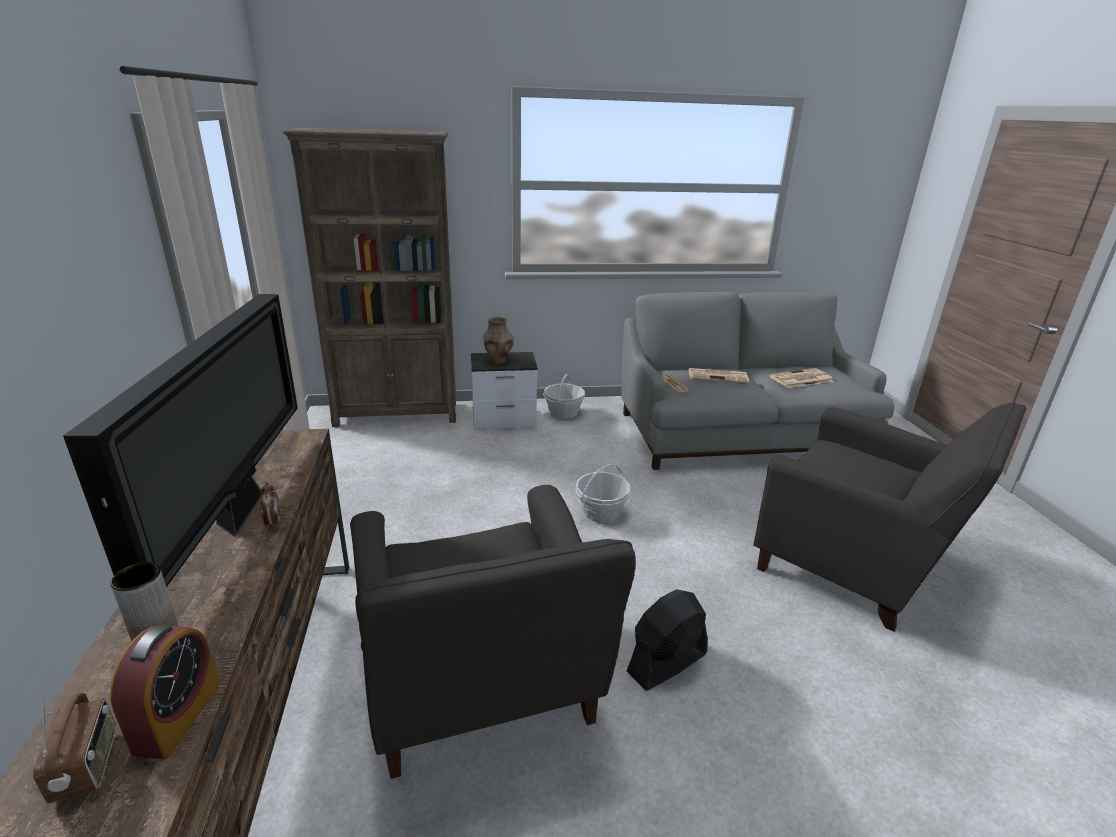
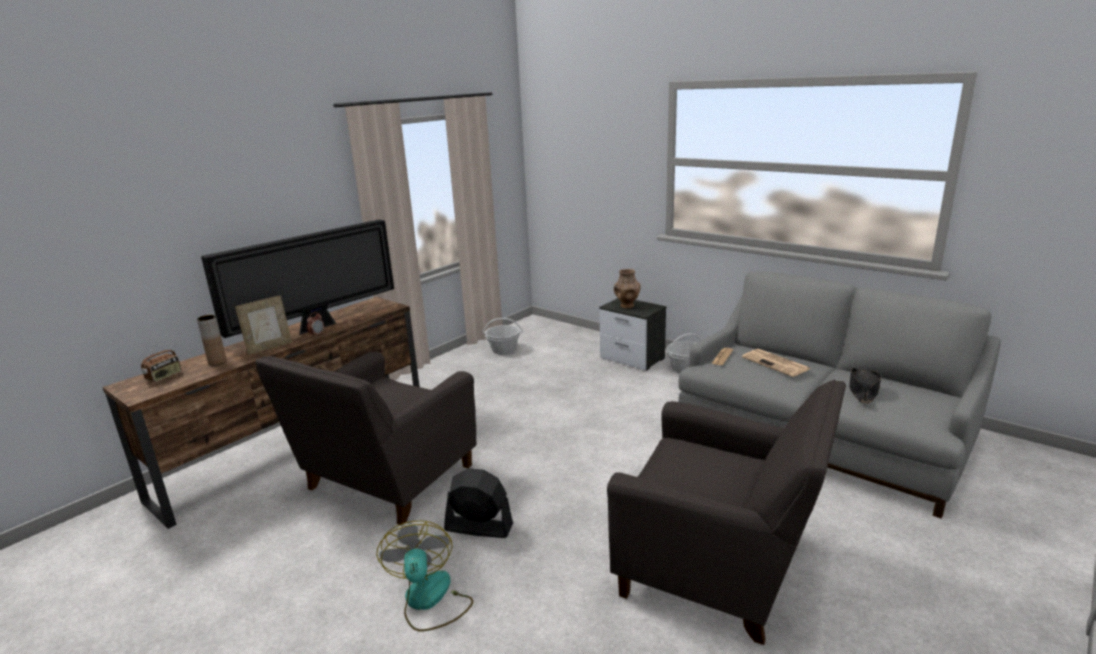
camera: 50 degrees right, 5 degrees down
alarm clock [110,625,220,759] -> none
brown bookcase [283,128,456,427] -> none
basket [575,464,630,523] -> basket moved to [482,318,523,355]
grey armchair [753,402,1026,632] -> grey armchair turned 60 degrees counterclockwise [607,379,846,645]
newspaper [769,368,834,388] -> black hat [849,368,881,404]
none -> picture frame [235,295,292,355]
none -> fan [376,521,473,631]

